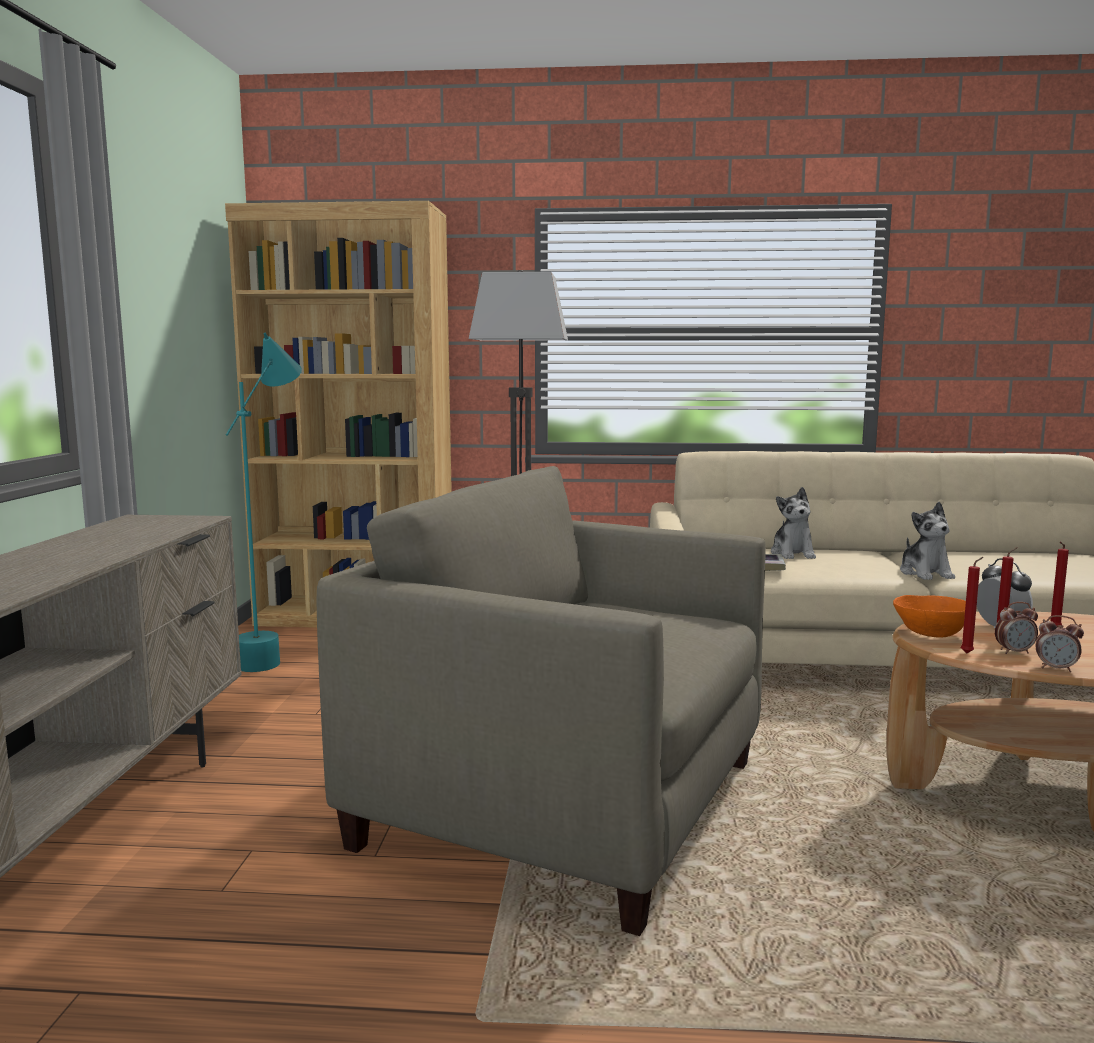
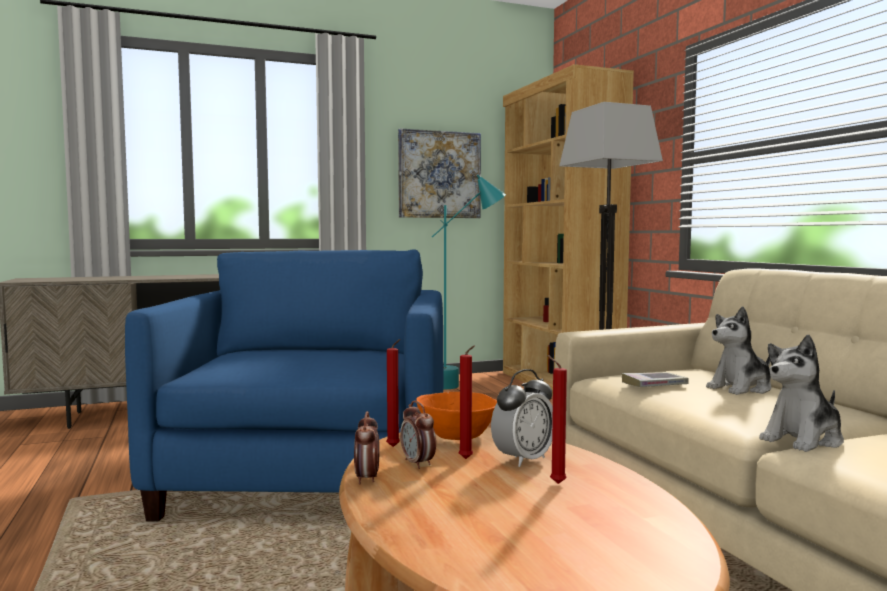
camera: 65 degrees right, 5 degrees down
beige armchair [316,466,766,936] -> blue armchair [125,249,443,521]
none -> picture [398,128,481,218]

